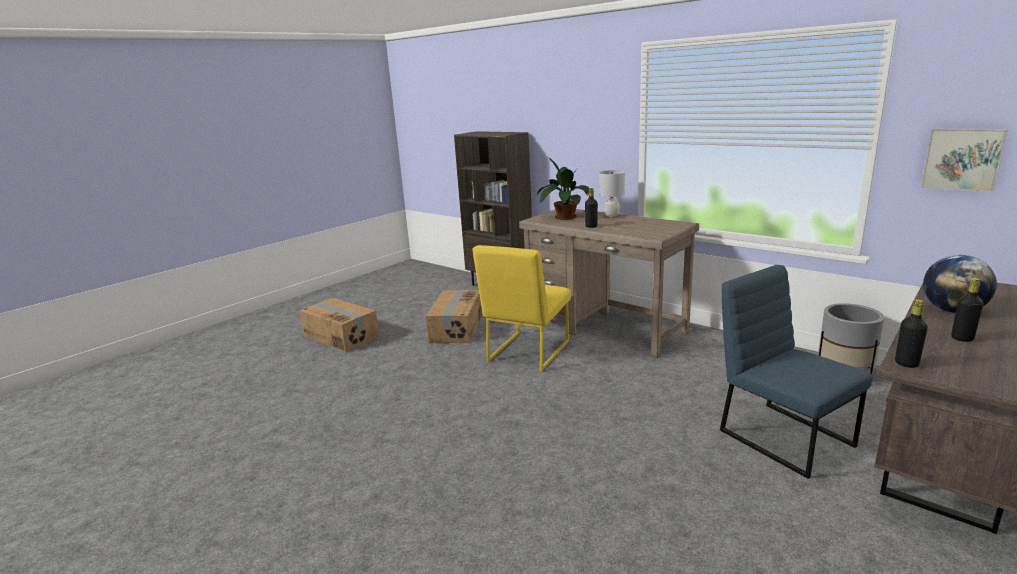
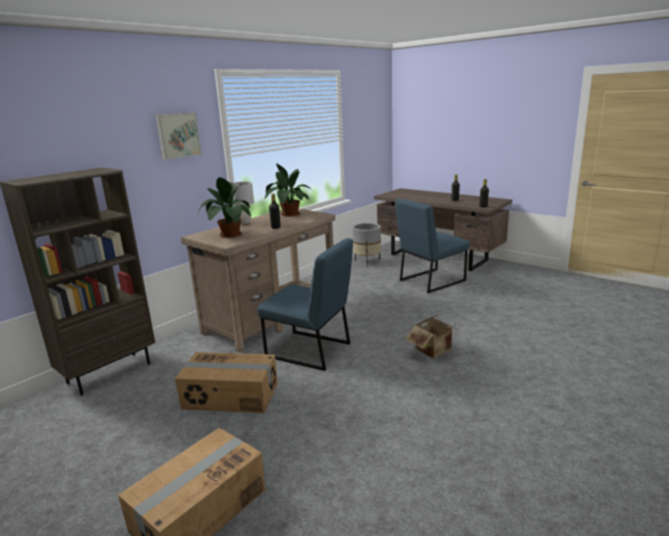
camera: 90 degrees left, 0 degrees up
yellow chair [473,245,571,372] -> blue chair [257,238,353,371]
picture [921,128,1008,192] -> picture moved to [155,113,202,160]
globe [923,255,997,313] -> none
none -> potted plant [265,163,311,217]
none -> cardboard box [405,314,461,358]

